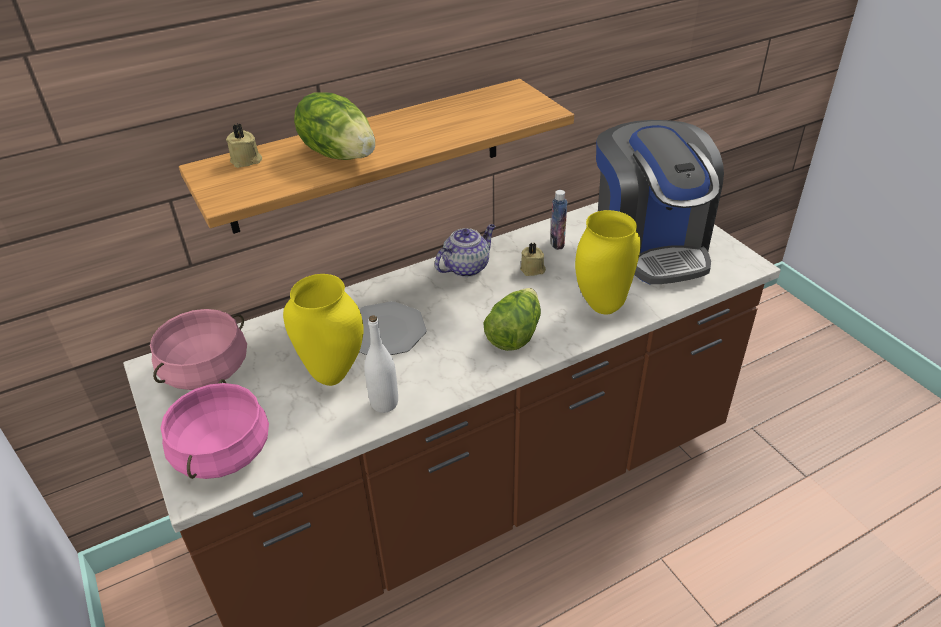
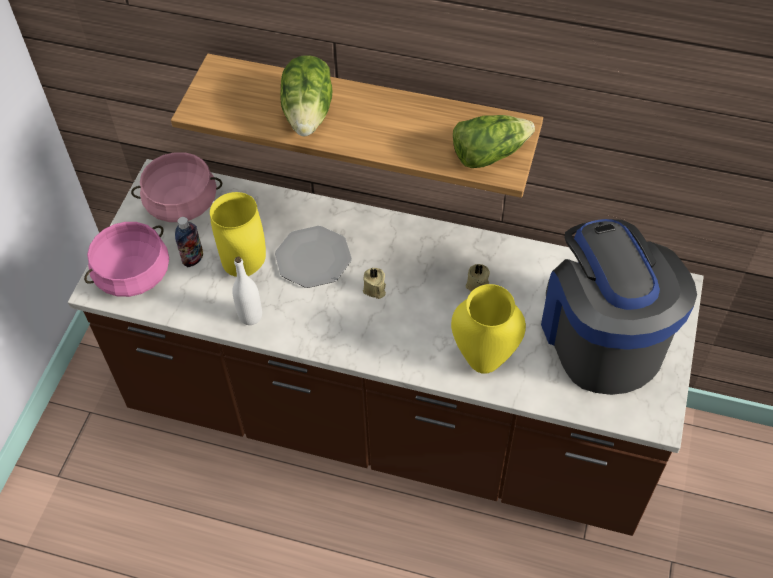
camera: 45 degrees right, 15 degrees up
beige candle [226,124,262,168] -> beige candle moved to [363,268,386,299]
teapot [435,224,495,277] -> none
lettuce [484,288,541,351] -> lettuce moved to [453,115,535,168]
bottle [550,190,567,250] -> bottle moved to [175,217,203,267]
coffee machine [596,120,724,285] -> coffee machine turned 135 degrees clockwise [541,219,697,395]

